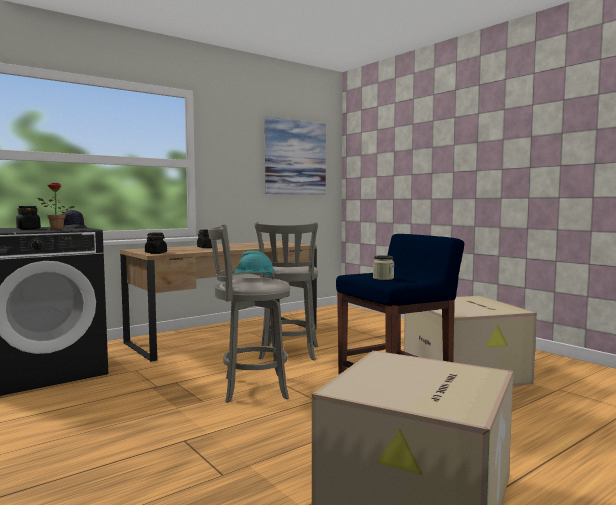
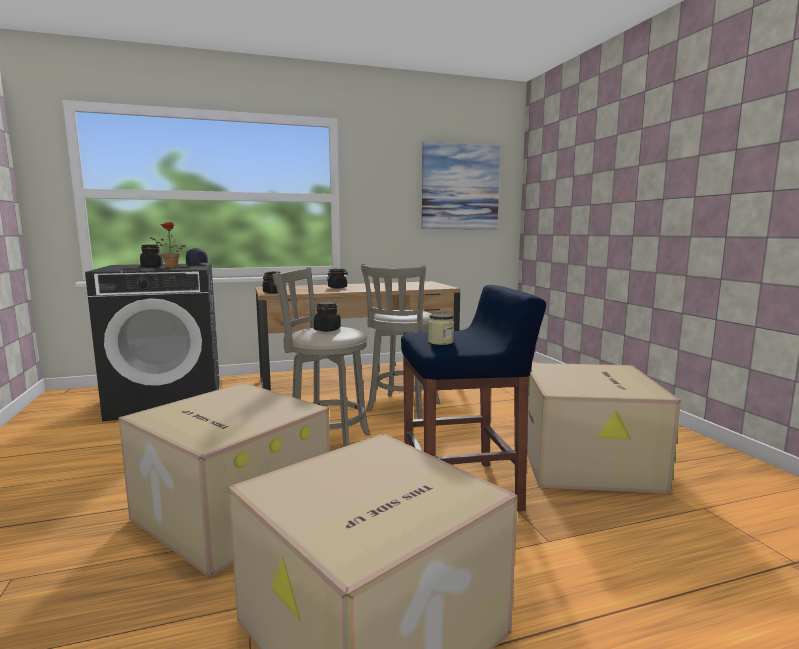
camera: 20 degrees right, 5 degrees up
turquoise hard hat [232,251,275,279] -> black jar [314,302,341,331]
none -> cardboard box [118,383,330,578]

